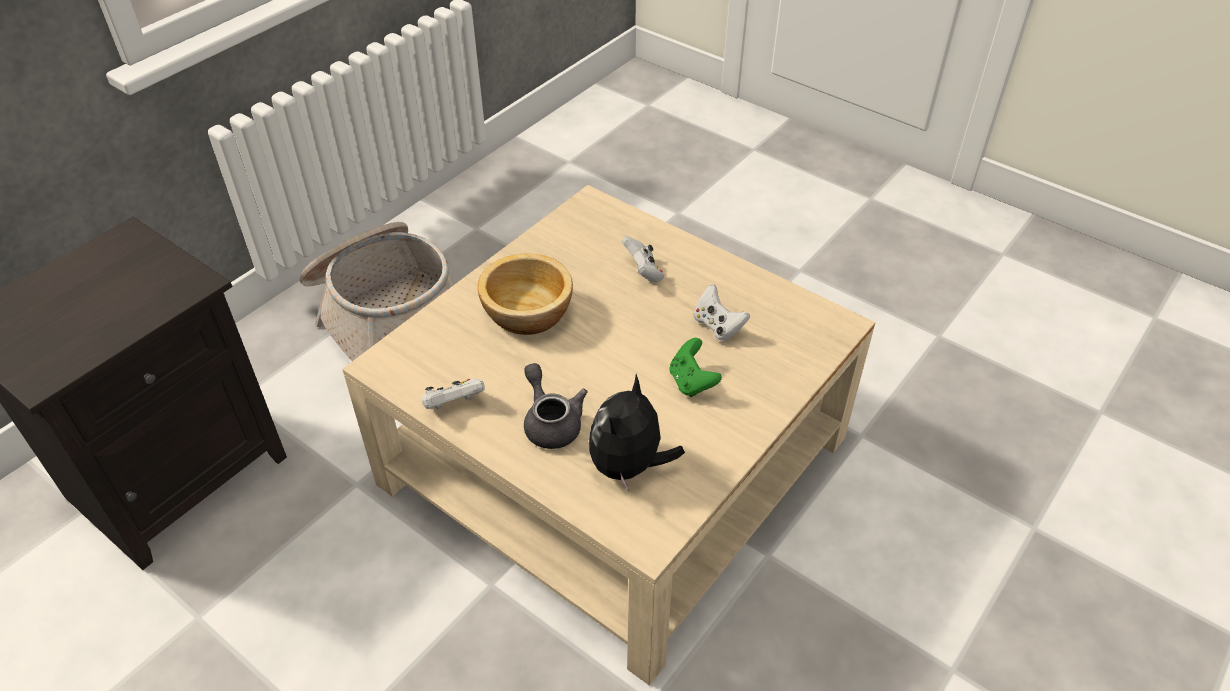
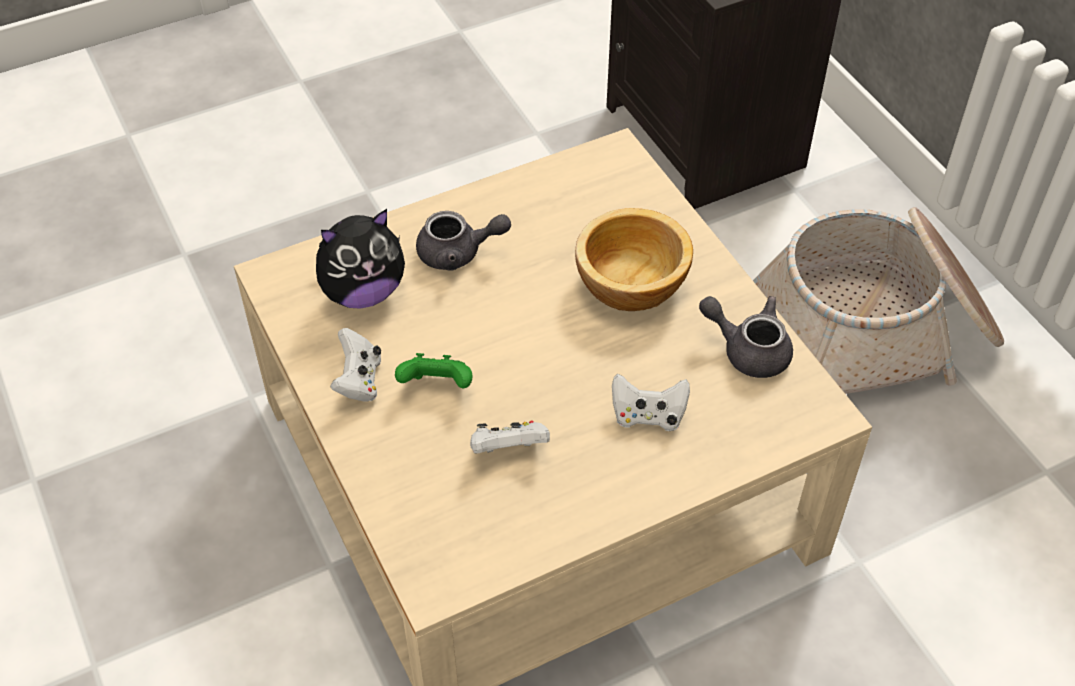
camera: 115 degrees right, 5 degrees up
white game controller [422,378,485,410] -> white game controller moved to [330,328,381,402]
plush toy [589,374,685,492] -> plush toy turned 105 degrees clockwise [316,209,405,309]
none -> grey teapot [699,296,793,378]

